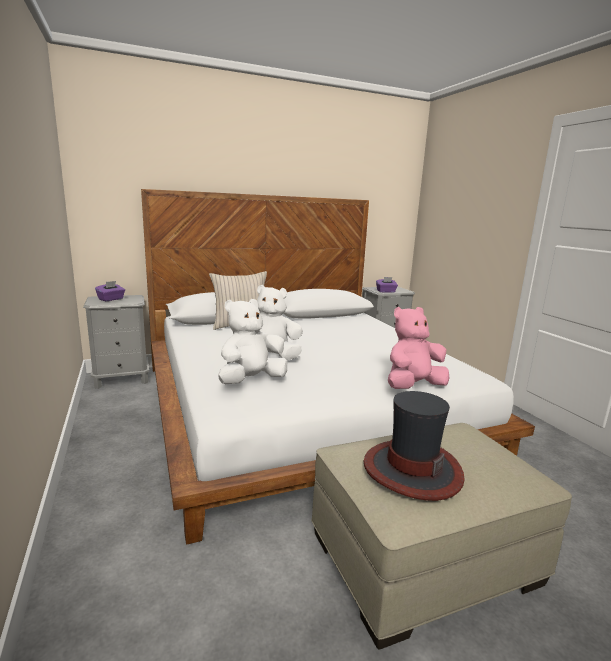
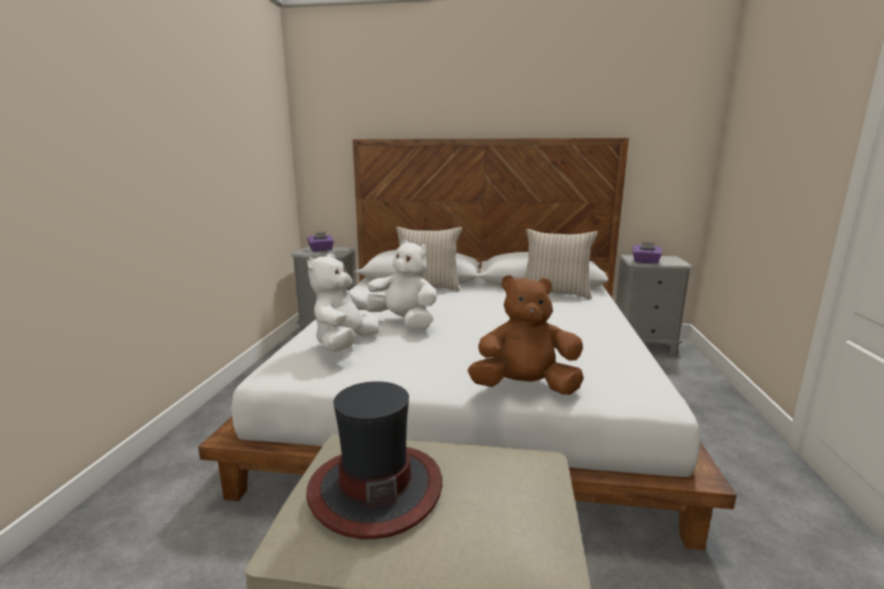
camera: 30 degrees right, 0 degrees up
white plush toy [219,299,287,384] -> white plush toy turned 60 degrees counterclockwise [307,253,380,352]
pink plush toy [388,307,449,389] -> brown plush toy [468,275,584,395]
none -> beige pillow [525,229,598,300]

